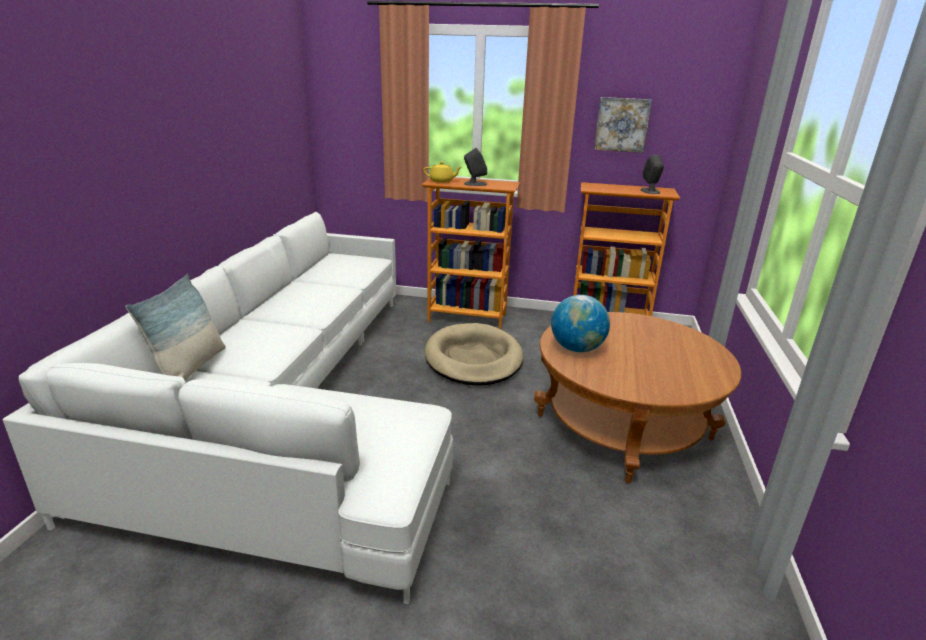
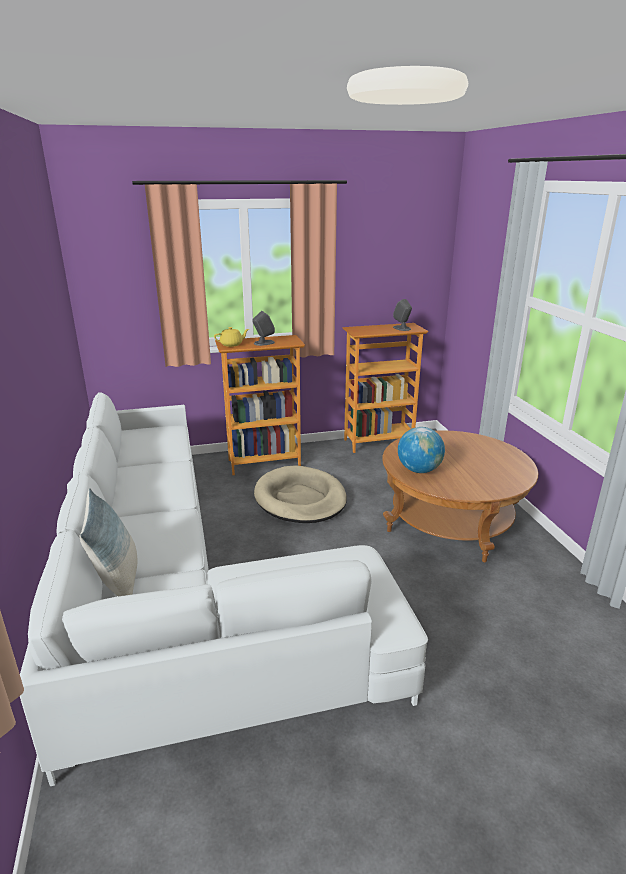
camera: 25 degrees left, 0 degrees up
picture [594,97,652,153] -> none

